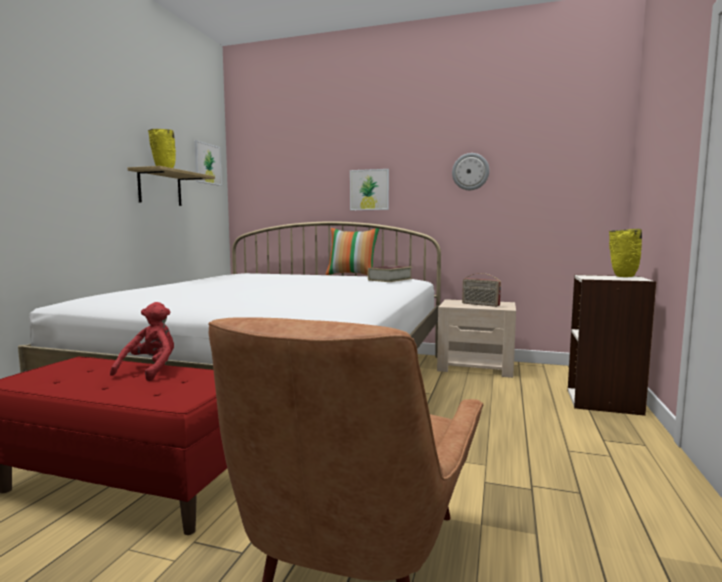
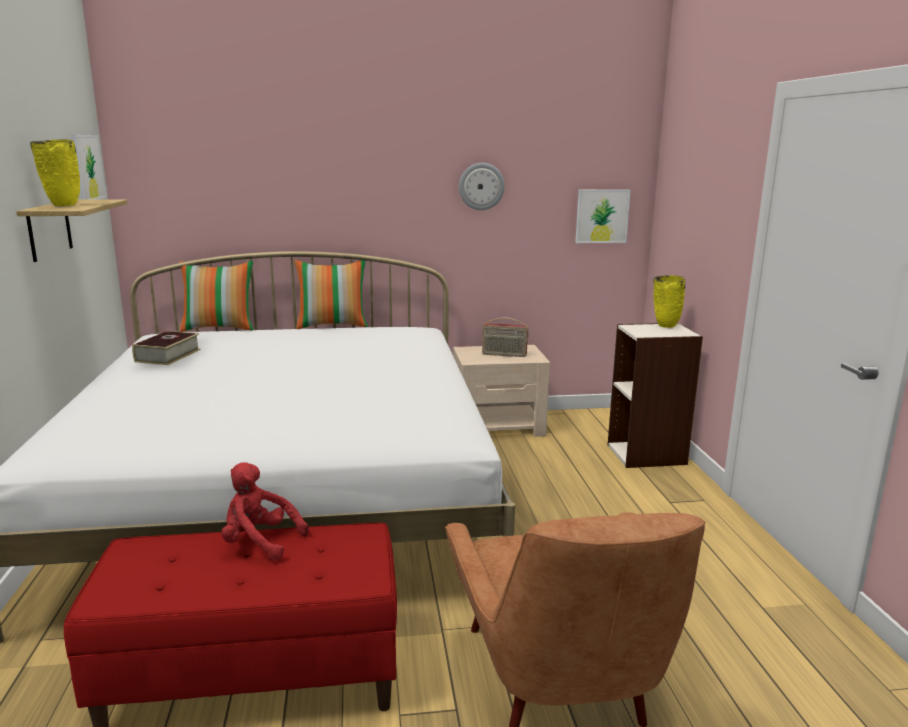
camera: 25 degrees left, 10 degrees up
red plush toy [110,302,174,381] -> red plush toy turned 60 degrees counterclockwise [222,462,308,561]
picture [350,169,389,210] -> picture moved to [575,190,631,243]
book [368,266,412,282] -> book moved to [132,331,201,365]
none -> pillow [179,261,253,332]

